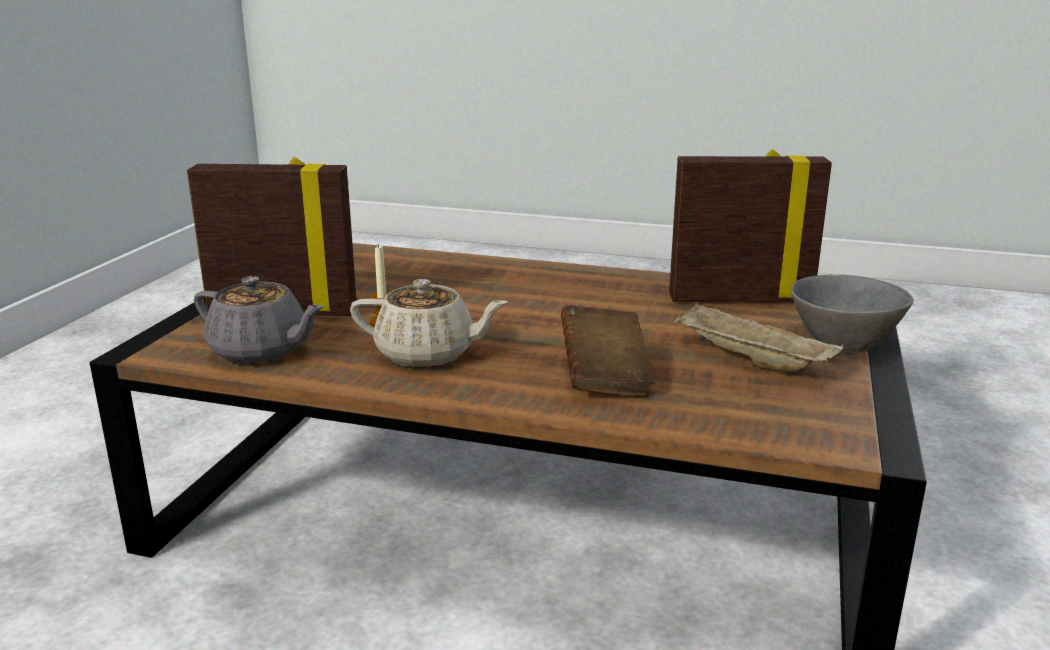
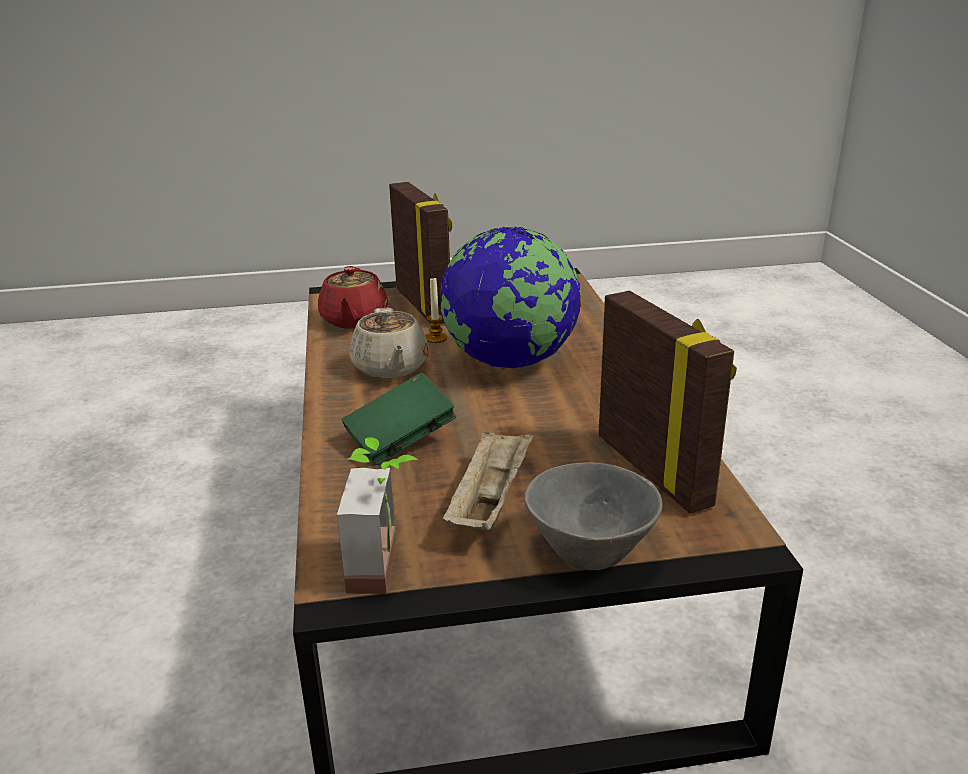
camera: 65 degrees right, 5 degrees up
grey teapot [194,276,324,364] -> red teapot [318,266,389,329]
brown book [561,305,655,397] -> green book [342,373,457,465]
none -> potted plant [337,437,418,594]
none -> globe [441,226,581,369]

